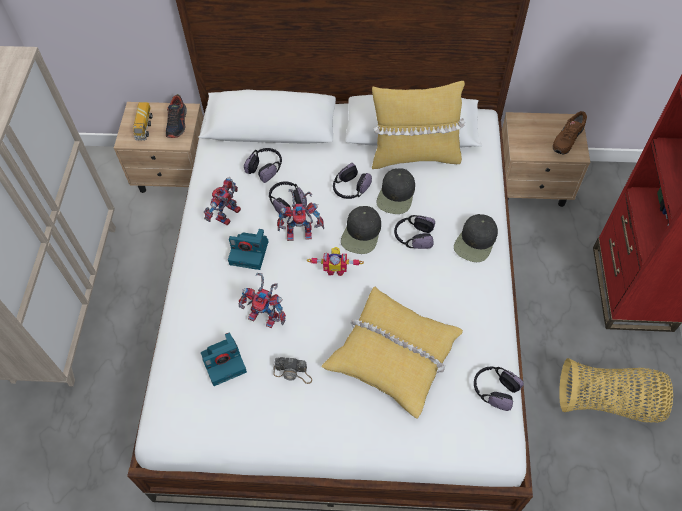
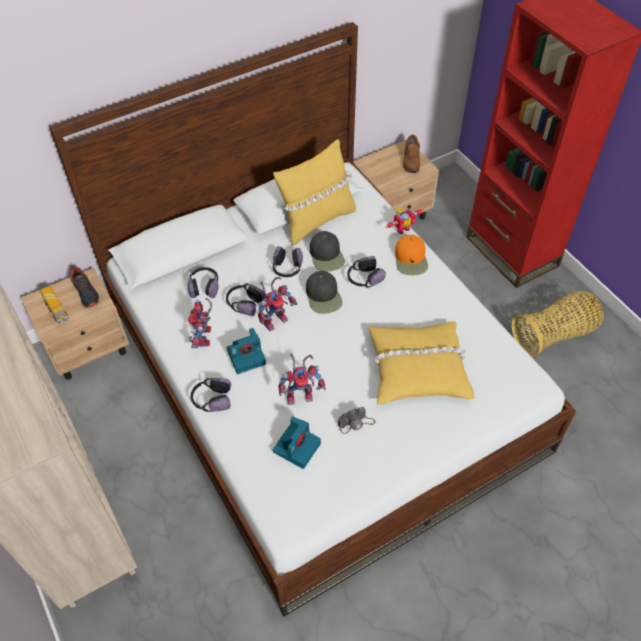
camera: 35 degrees left, 5 degrees down
toy robot [307,247,364,276] -> toy robot moved to [385,208,424,234]
black cap [454,214,498,262] -> orange cap [395,234,428,275]
headphones [474,367,524,411] -> headphones moved to [191,378,231,412]

